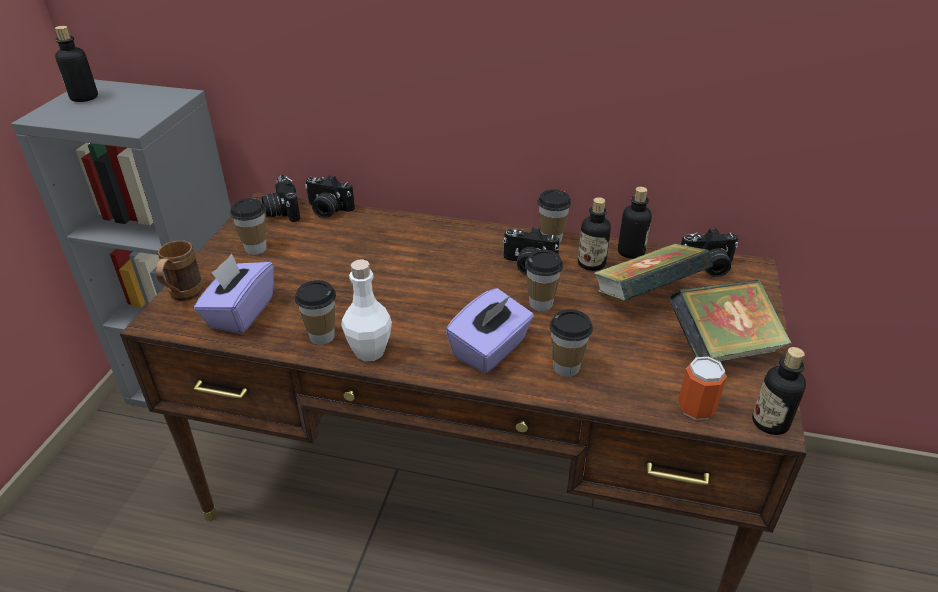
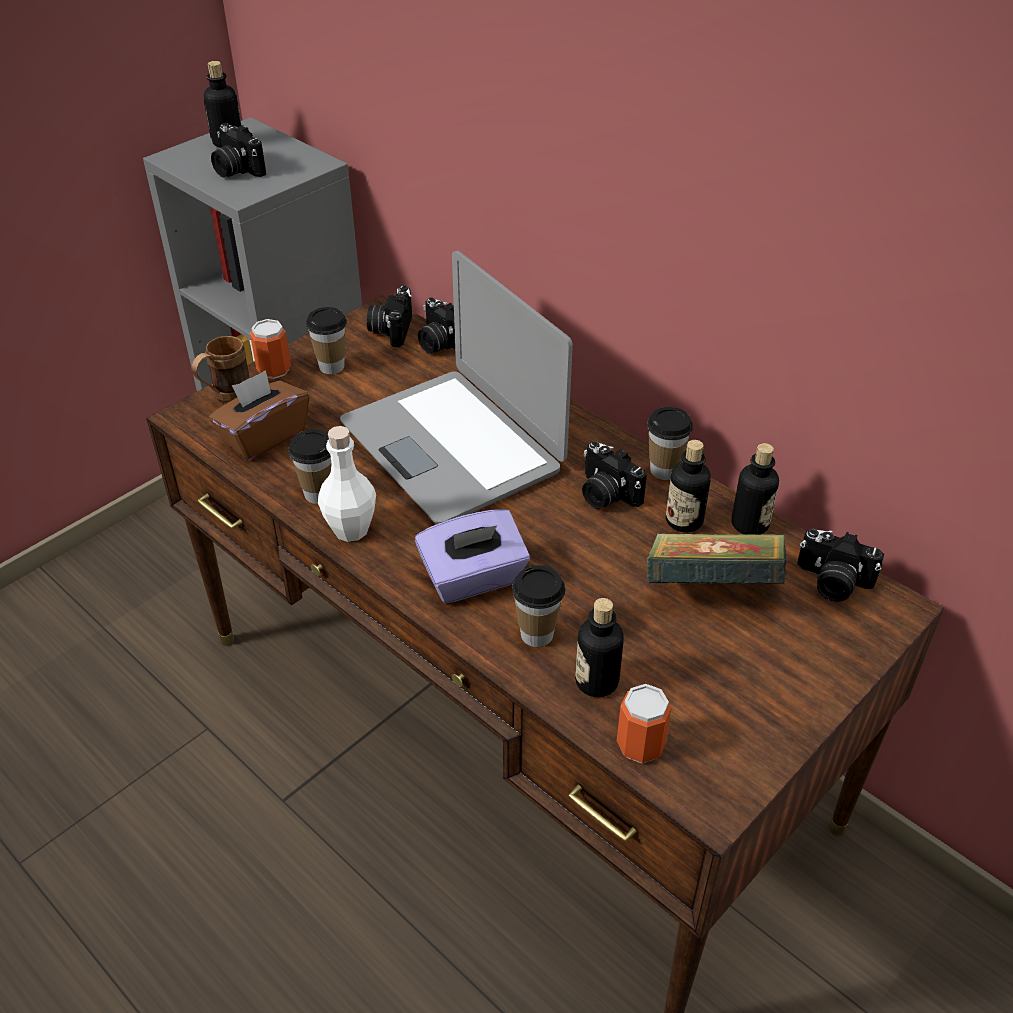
camera: 30 degrees right, 5 degrees up
purple tissue box [194,254,274,334] -> brown tissue box [209,370,309,461]
cup [525,249,563,311] -> none
book [669,279,791,362] -> none
bottle [752,347,806,435] -> bottle moved to [575,598,624,697]
none -> camera [211,123,266,177]
none -> can [250,319,291,379]
none -> laptop [340,251,573,524]

